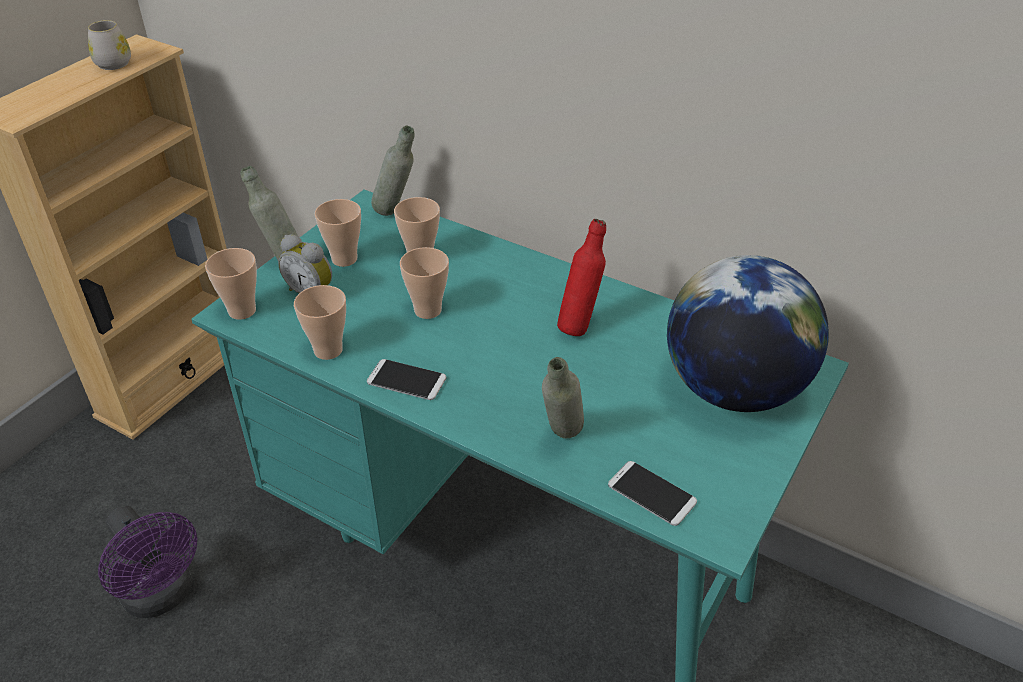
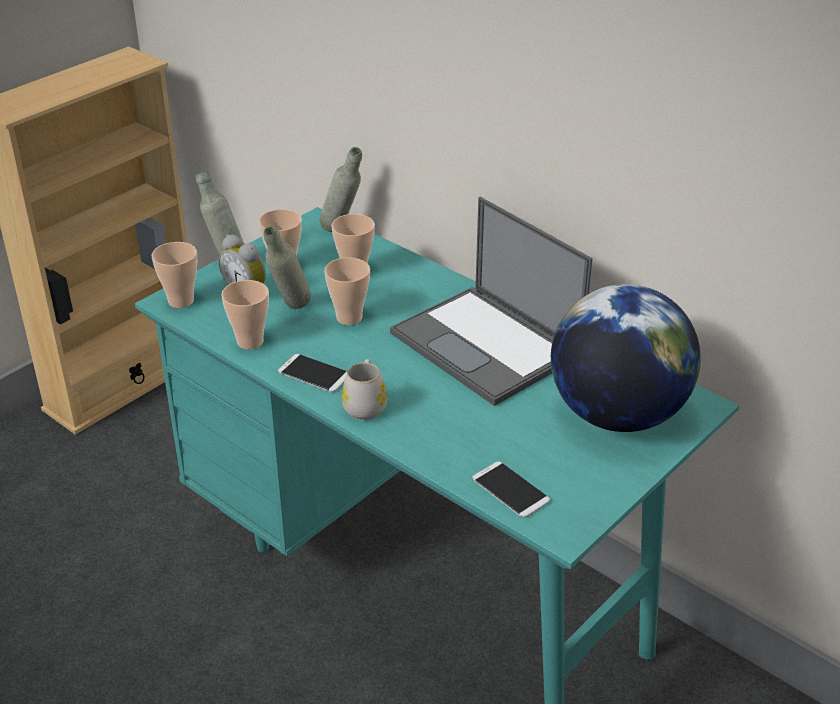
camera: 10 degrees right, 5 degrees down
white mug [88,20,131,70] -> white mug moved to [341,359,387,420]
purple fan [98,506,197,618] -> none
grey bottle [542,357,584,439] -> grey bottle moved to [264,226,311,309]
red bottle [557,219,606,336] -> laptop [390,197,592,406]

